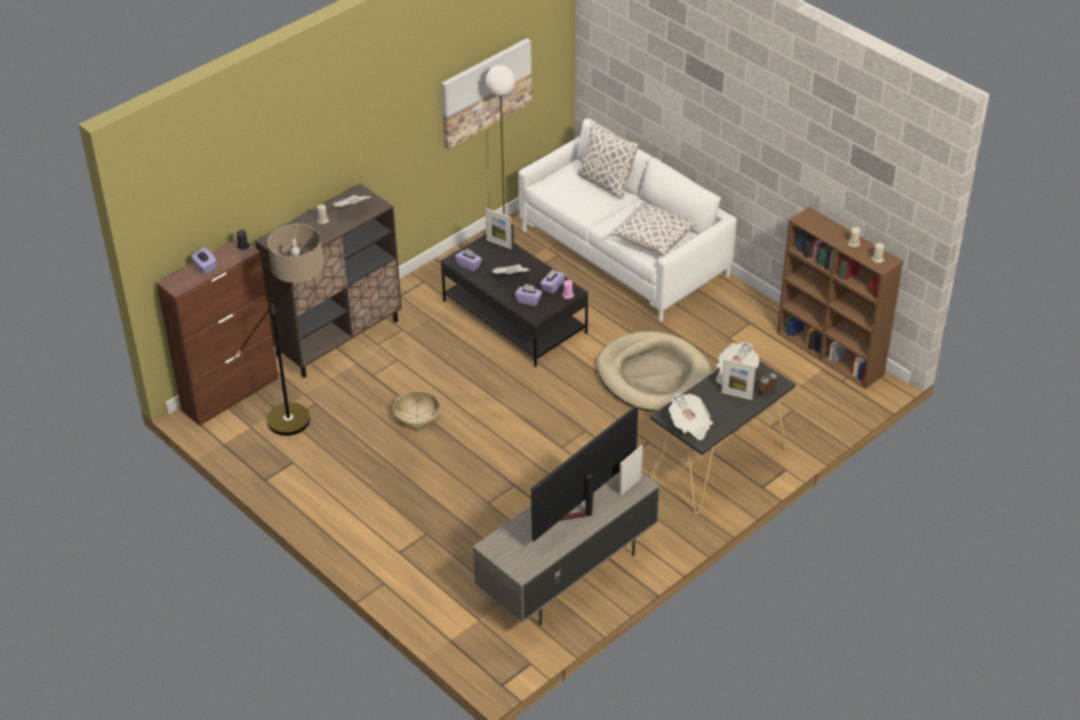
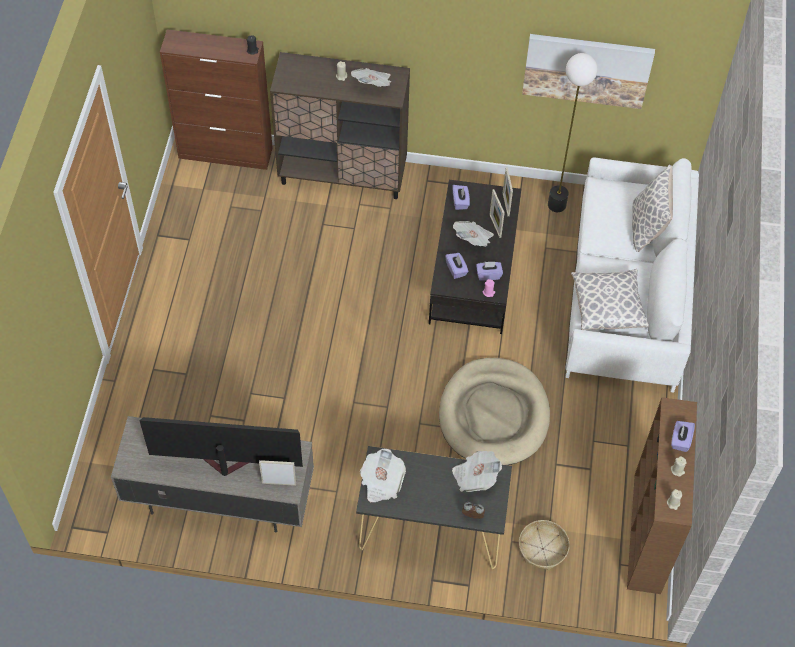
camera: 50 degrees right, 15 degrees up
purple tissue box [191,247,217,274] -> purple tissue box moved to [671,421,695,452]
floor lamp [232,224,324,436] -> none
basket [393,391,440,431] -> basket moved to [519,520,570,570]
picture frame [721,359,756,400] -> picture frame moved to [489,189,505,238]

